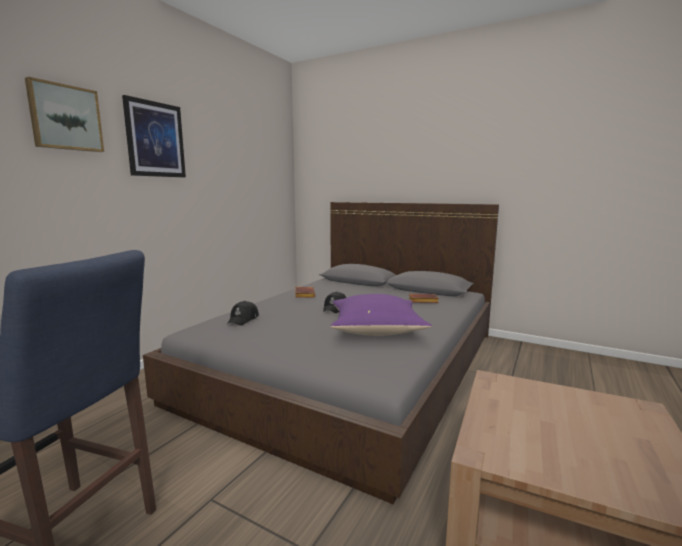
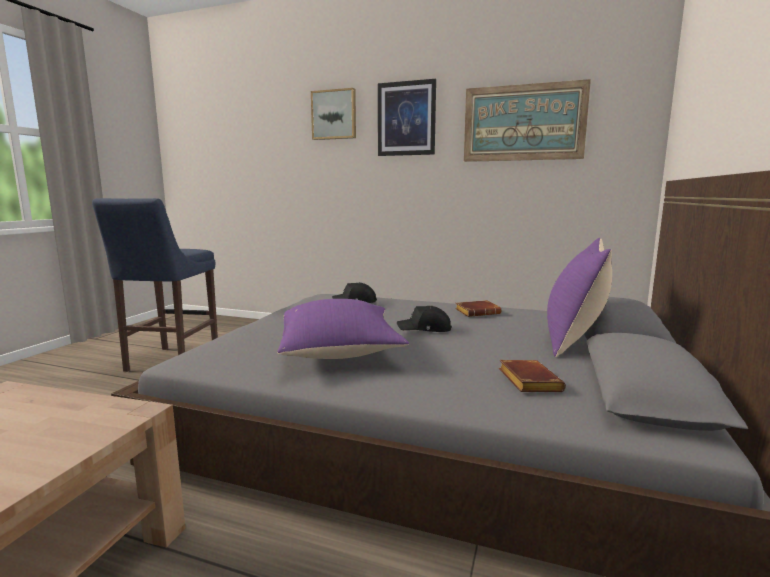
camera: 80 degrees right, 0 degrees up
none -> picture [464,79,591,162]
none -> purple pillow [547,238,612,357]

